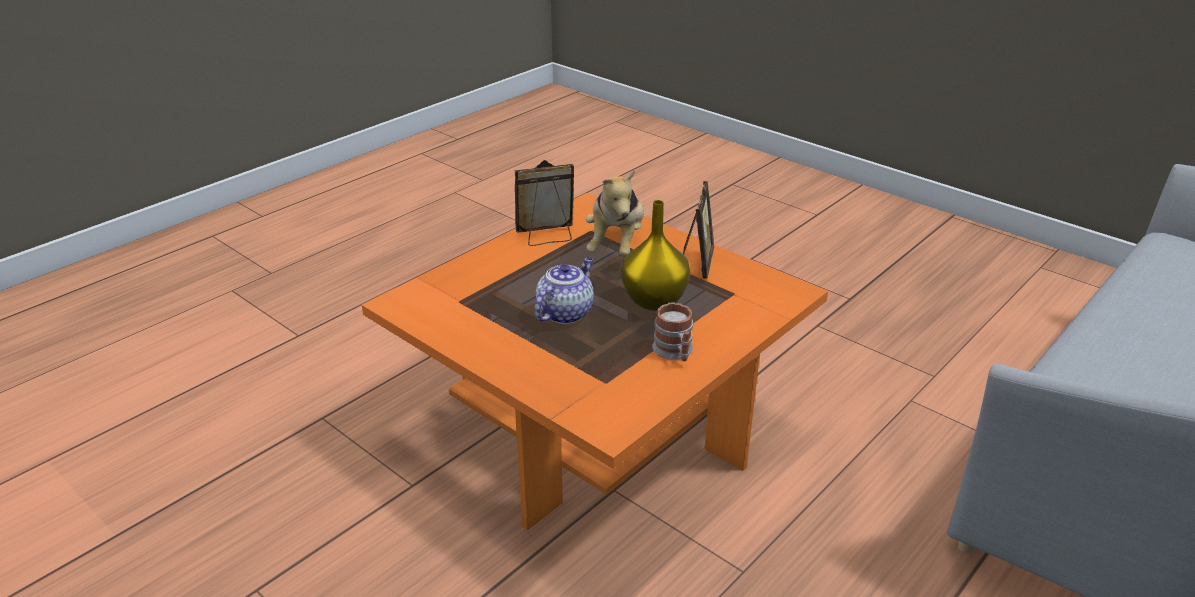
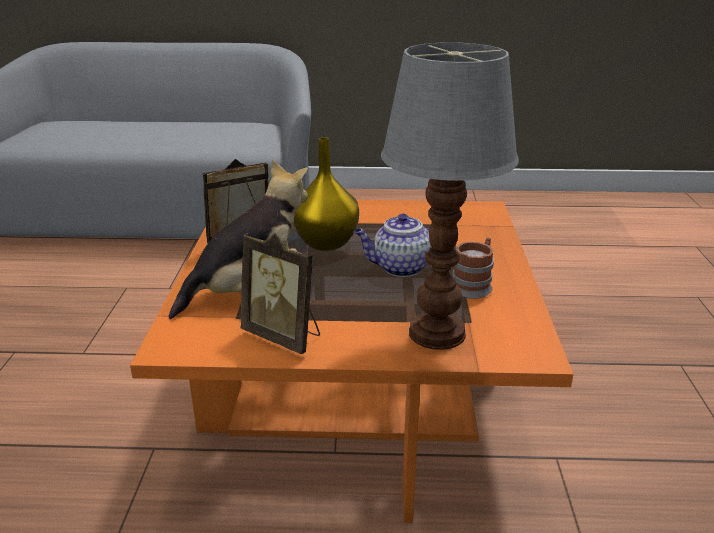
camera: 130 degrees left, 5 degrees down
mug [652,302,693,361] -> mug moved to [452,237,494,299]
none -> table lamp [381,42,519,350]

